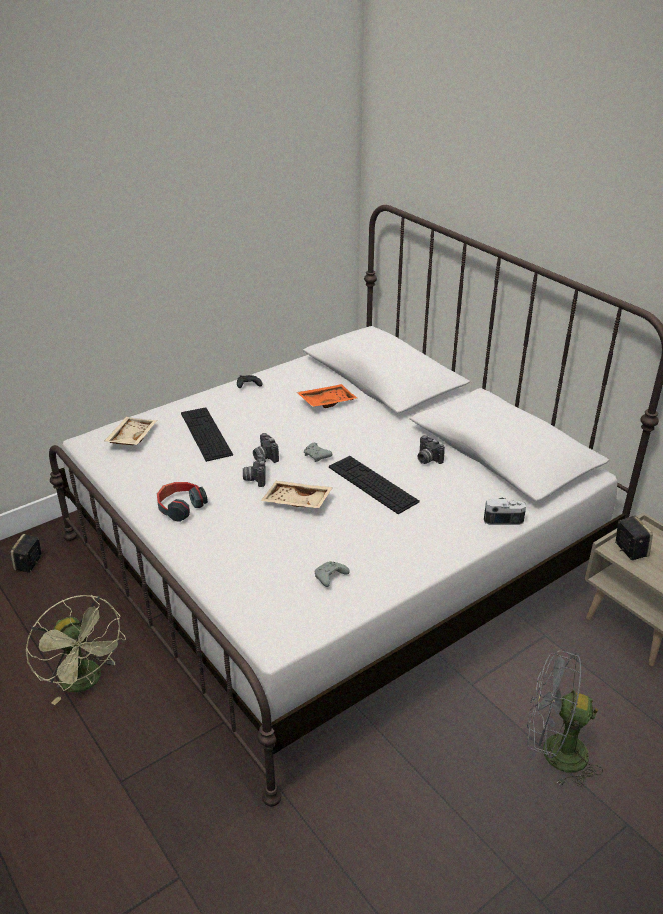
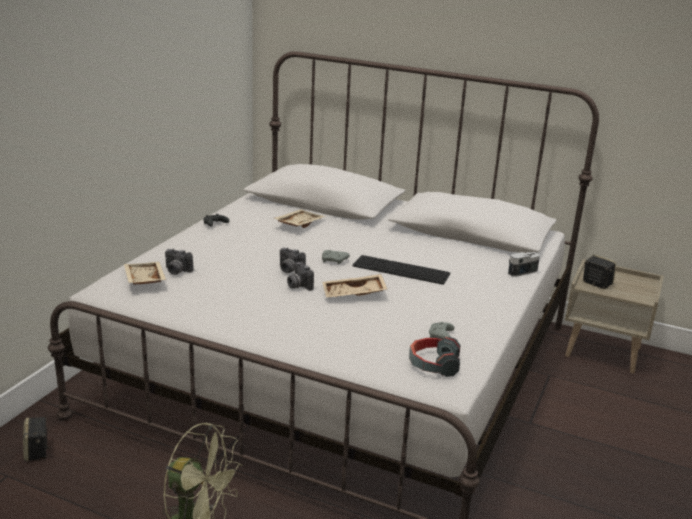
camera: 30 degrees left, 10 degrees down
headphones [157,482,208,522] -> headphones moved to [409,337,461,377]
keyboard [181,407,233,462] -> none
orange tray [297,384,358,408] -> beige tray [274,209,326,228]
camera [418,435,445,464] -> camera moved to [165,248,193,275]
grey fan [527,651,603,787] -> none

